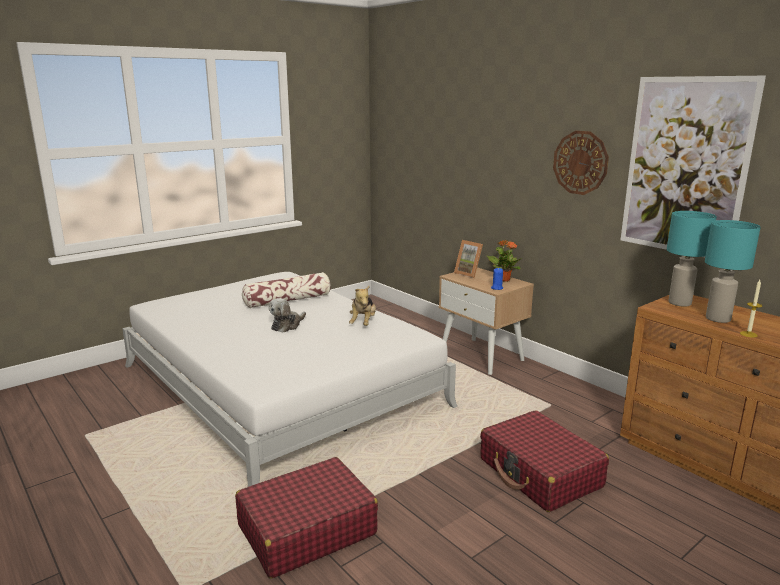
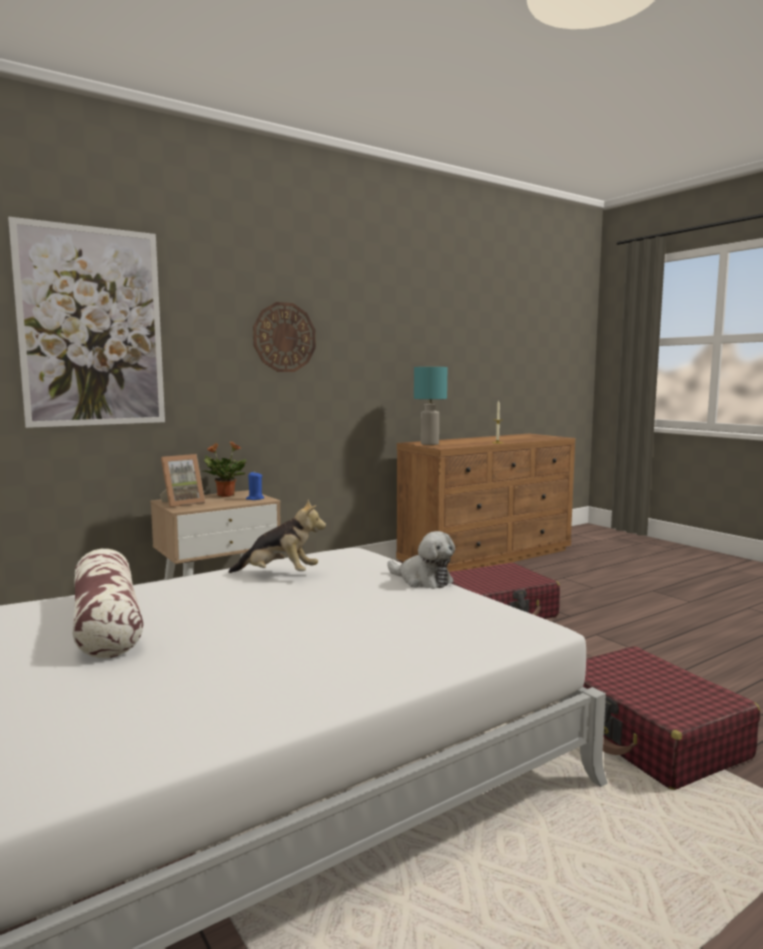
camera: 85 degrees left, 10 degrees down
plush toy [269,298,306,333] -> plush toy moved to [387,531,455,589]
picture [621,76,766,257] -> picture moved to [8,216,165,428]
turquoise table lamp [705,220,761,323] -> none

